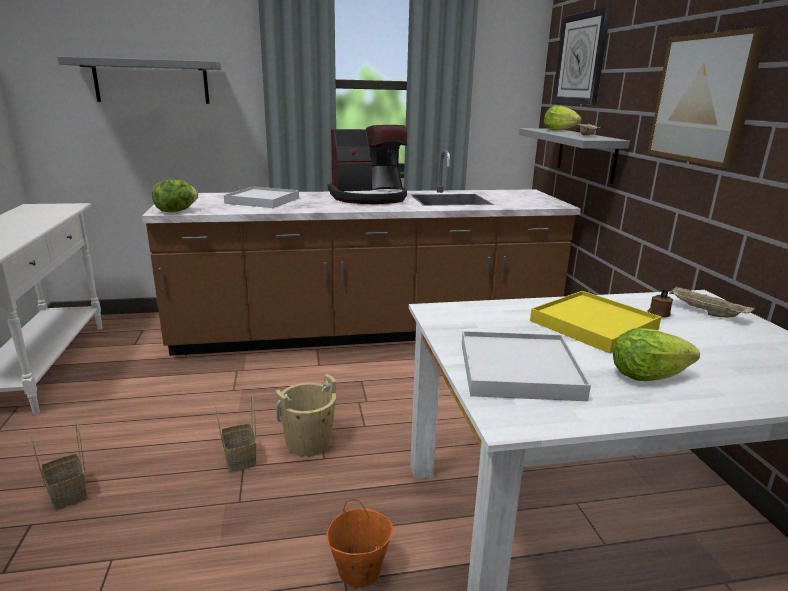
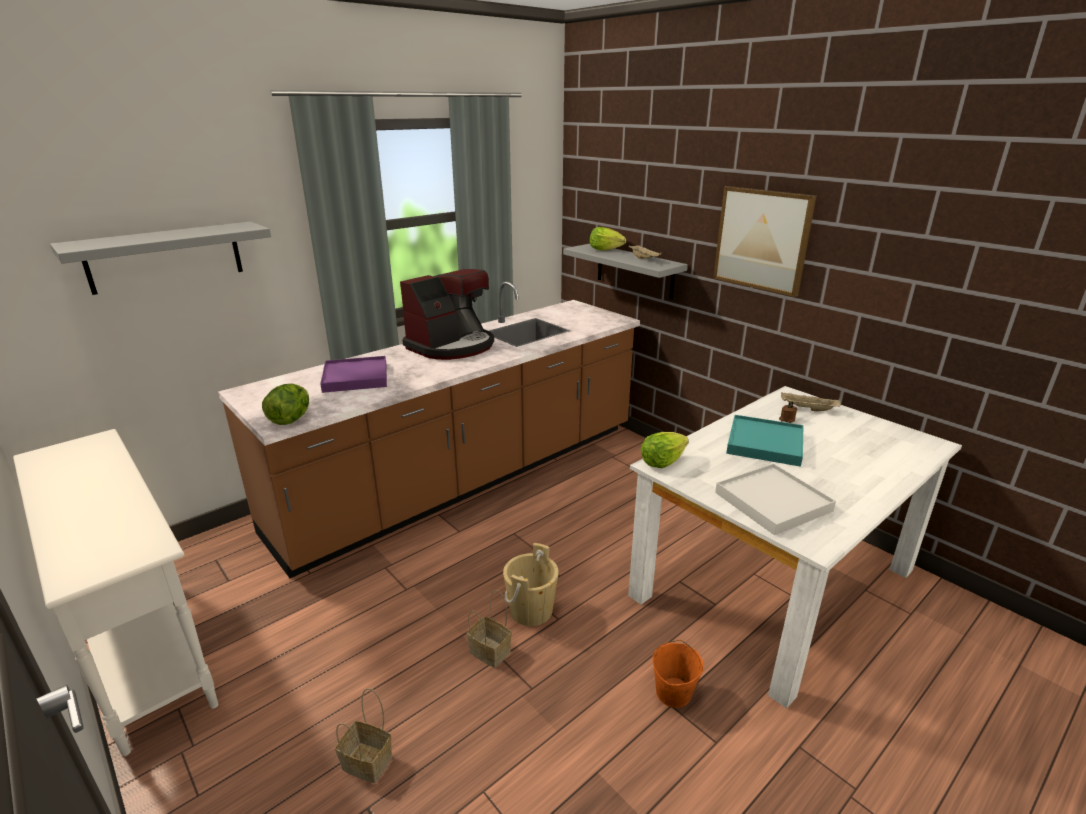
camera: 30 degrees left, 5 degrees up
white tray [224,186,299,208] -> purple tray [320,356,387,393]
yellow tray [530,291,661,353] -> turquoise tray [726,415,803,467]
wall clock [553,7,611,105] -> none
lettuce [613,328,700,381] -> lettuce moved to [641,432,689,468]

